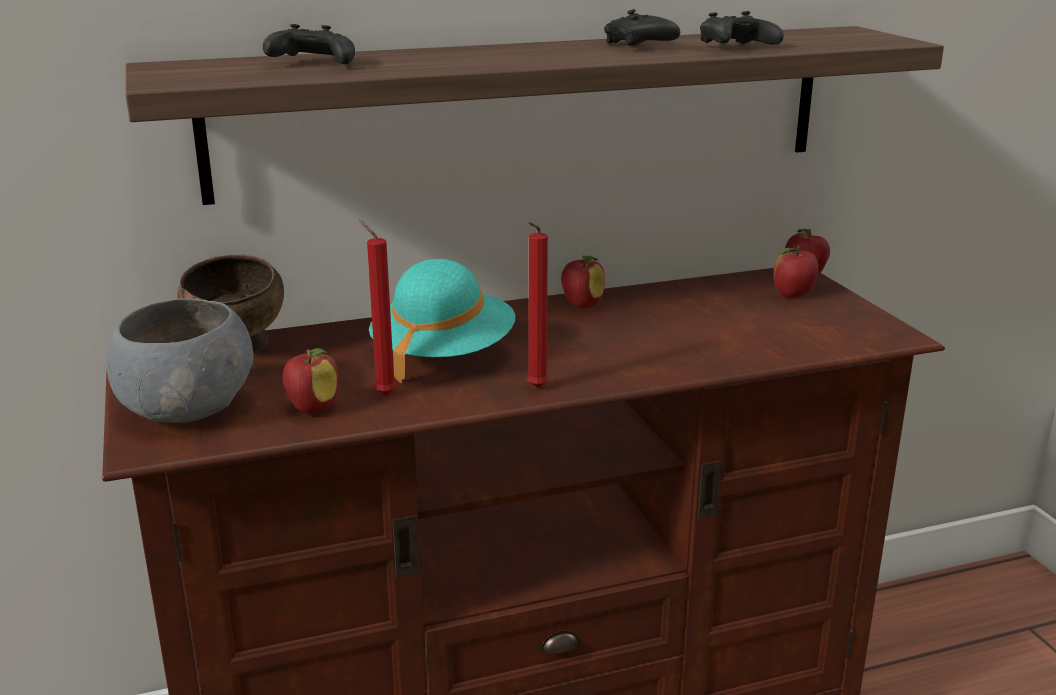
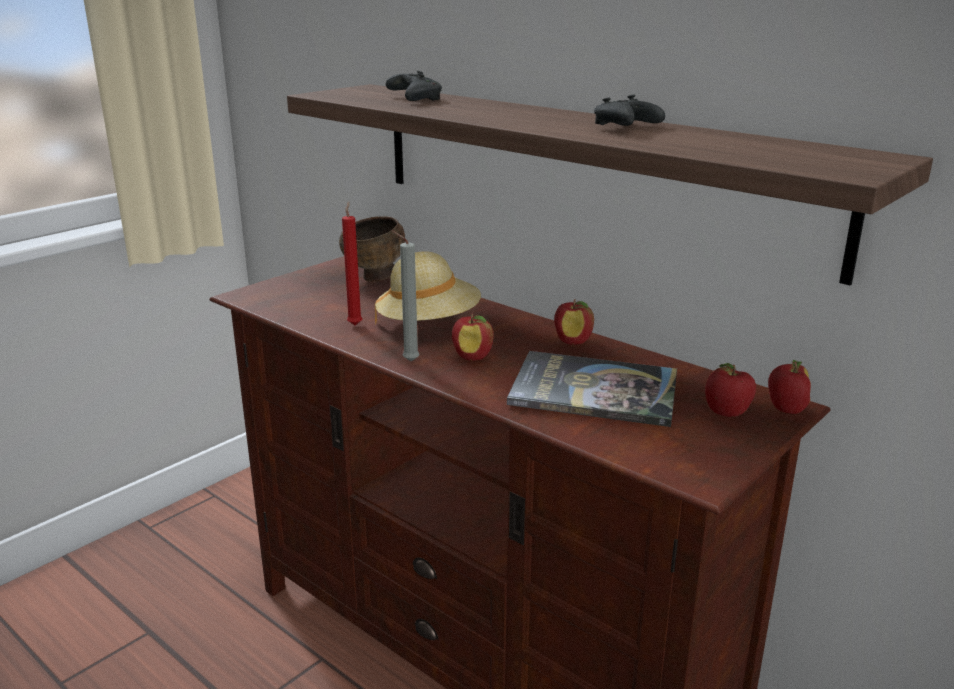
camera: 60 degrees right, 0 degrees up
grey bowl [106,298,254,423] -> none
apple [282,348,339,414] -> apple moved to [452,313,493,361]
turquoise hat [369,259,515,383] -> beige hat [375,251,481,325]
red candle [527,222,549,388] -> grey candle [392,231,419,362]
black game controller [700,11,784,45] -> none
none -> book [507,351,677,427]

